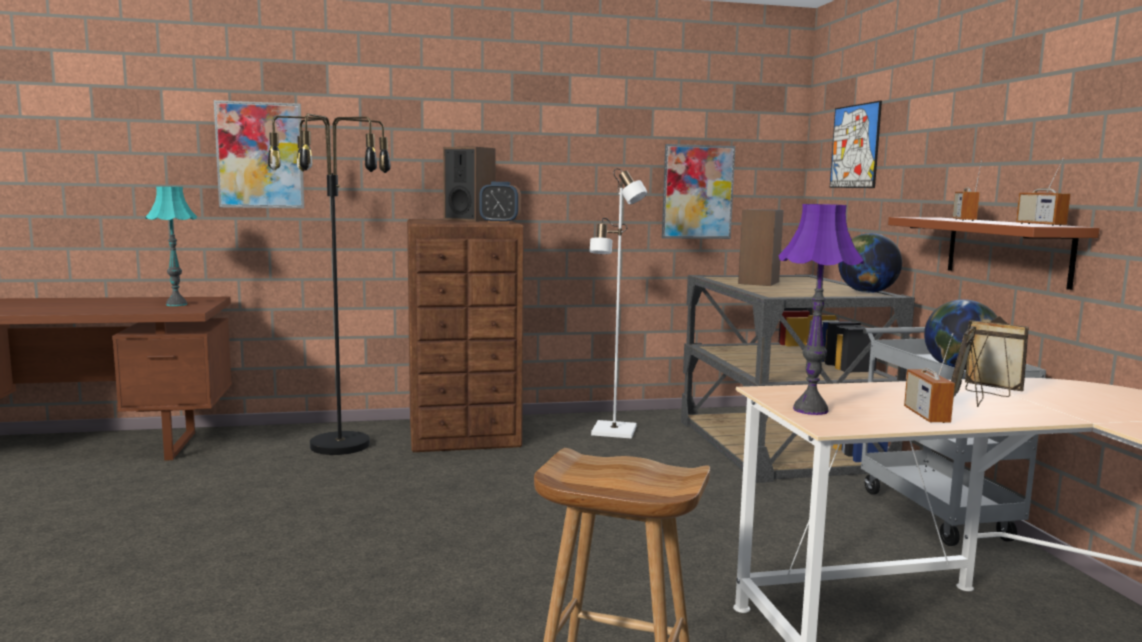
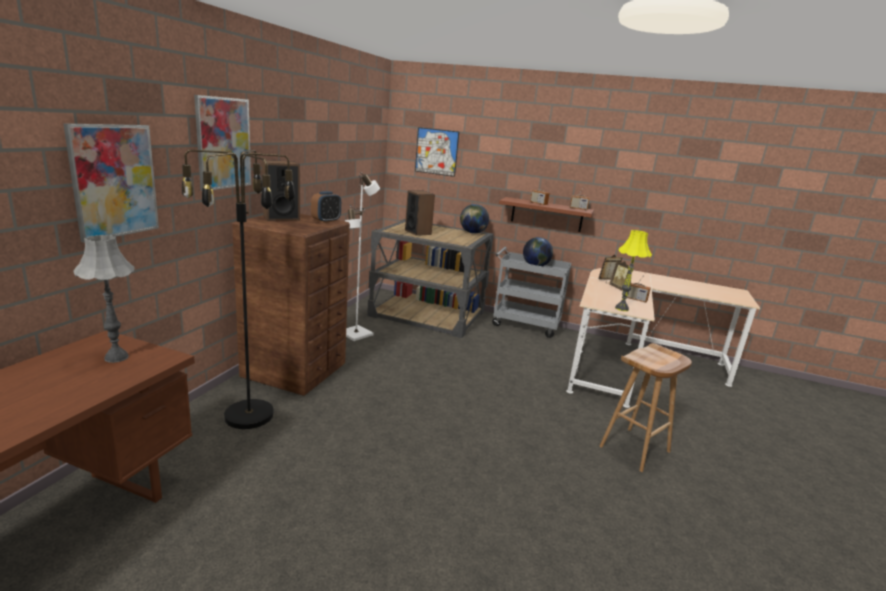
camera: 60 degrees left, 10 degrees up
turquoise table lamp [146,186,197,306] -> grey table lamp [73,235,134,363]
picture [662,144,735,239] -> picture moved to [194,95,251,191]
purple table lamp [778,204,864,415] -> yellow table lamp [615,230,652,311]

